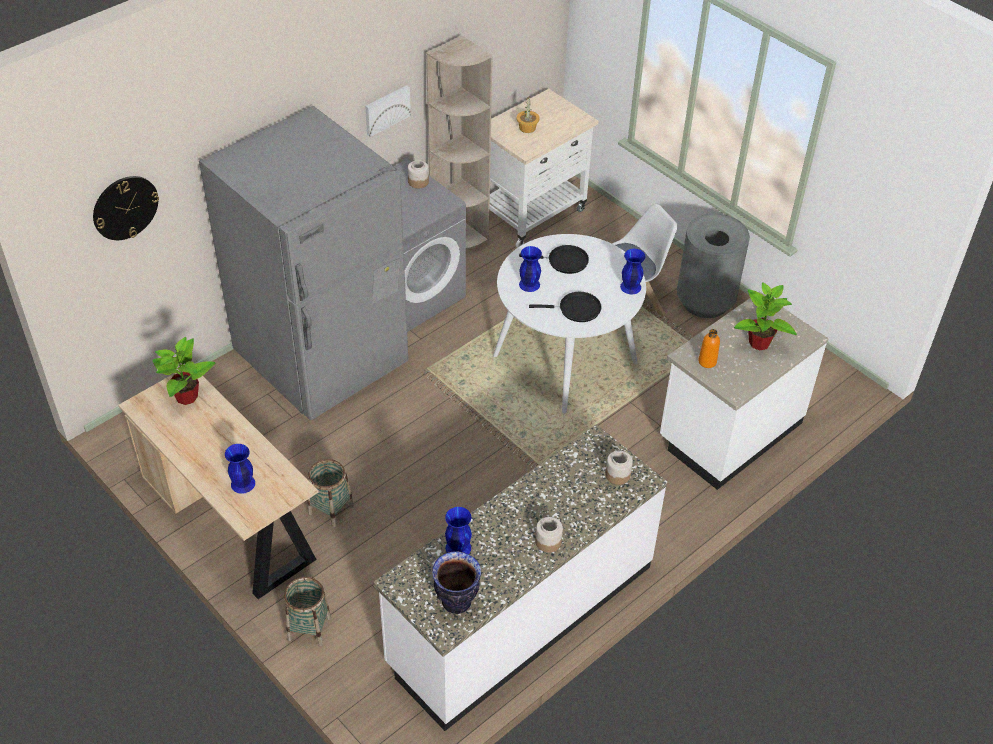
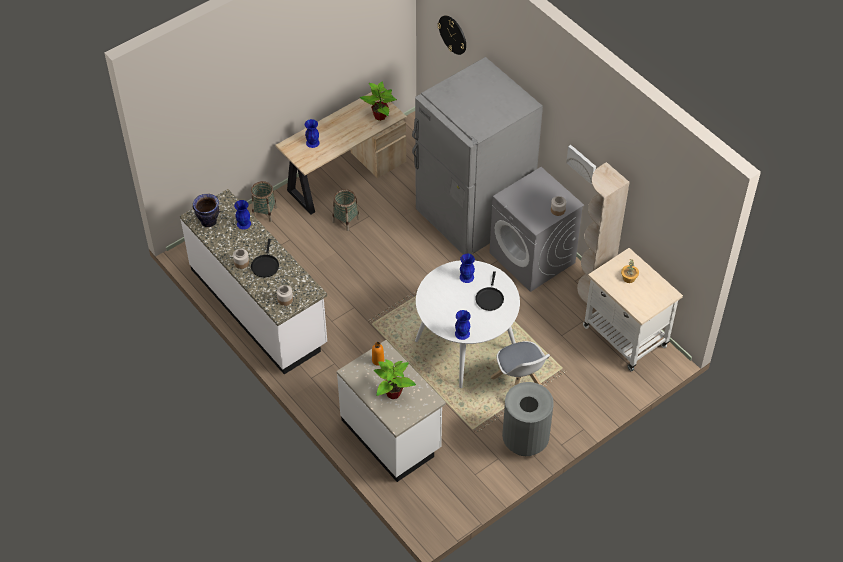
camera: 95 degrees right, 5 degrees up
black frying pan [529,292,601,322] -> black frying pan moved to [251,239,279,278]

